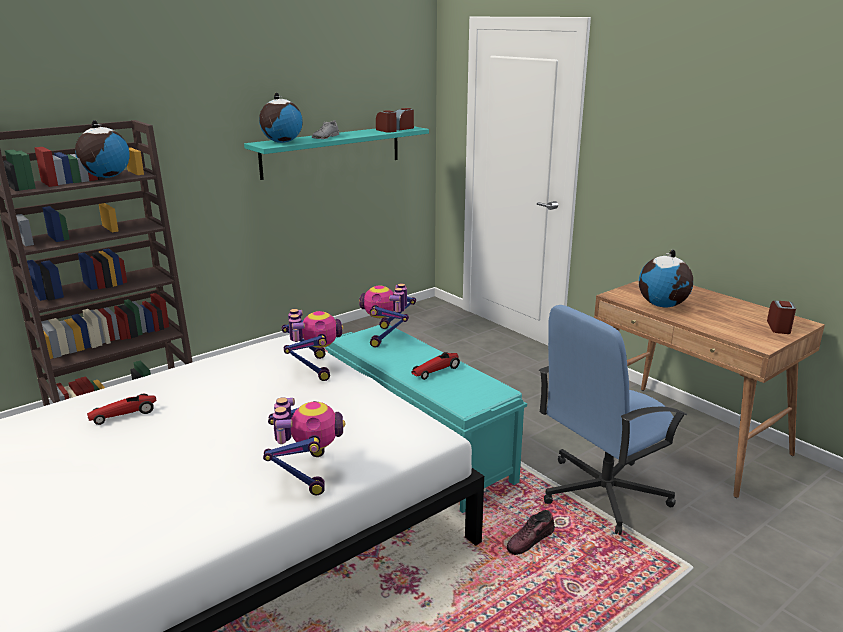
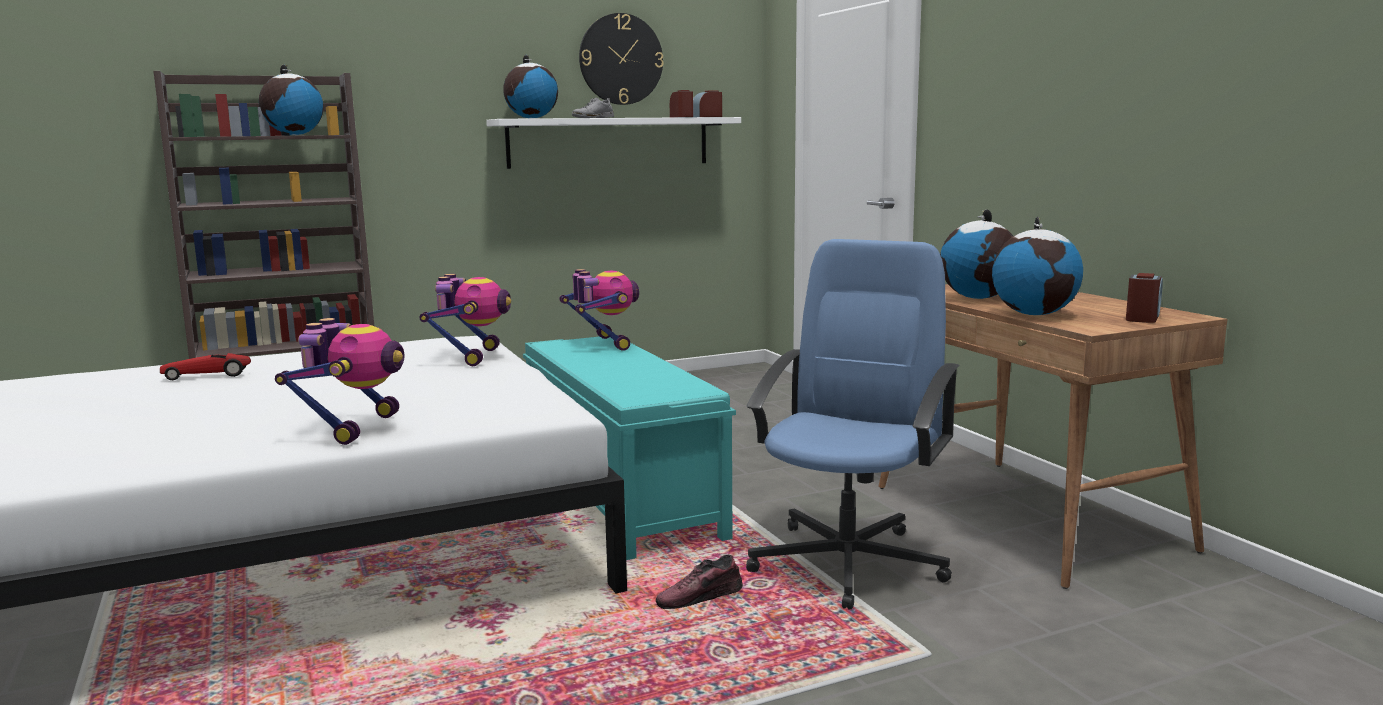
camera: 15 degrees right, 10 degrees down
turquoise shelf [244,126,429,180] -> white shelf [486,117,741,169]
toy robot [359,284,416,348] -> toy robot turned 135 degrees clockwise [559,269,639,351]
toy car [411,352,460,380] -> none
blue office chair [539,305,687,535] -> blue office chair turned 135 degrees clockwise [746,239,960,609]
none -> wall clock [579,13,664,105]
none -> globe [992,217,1083,315]

